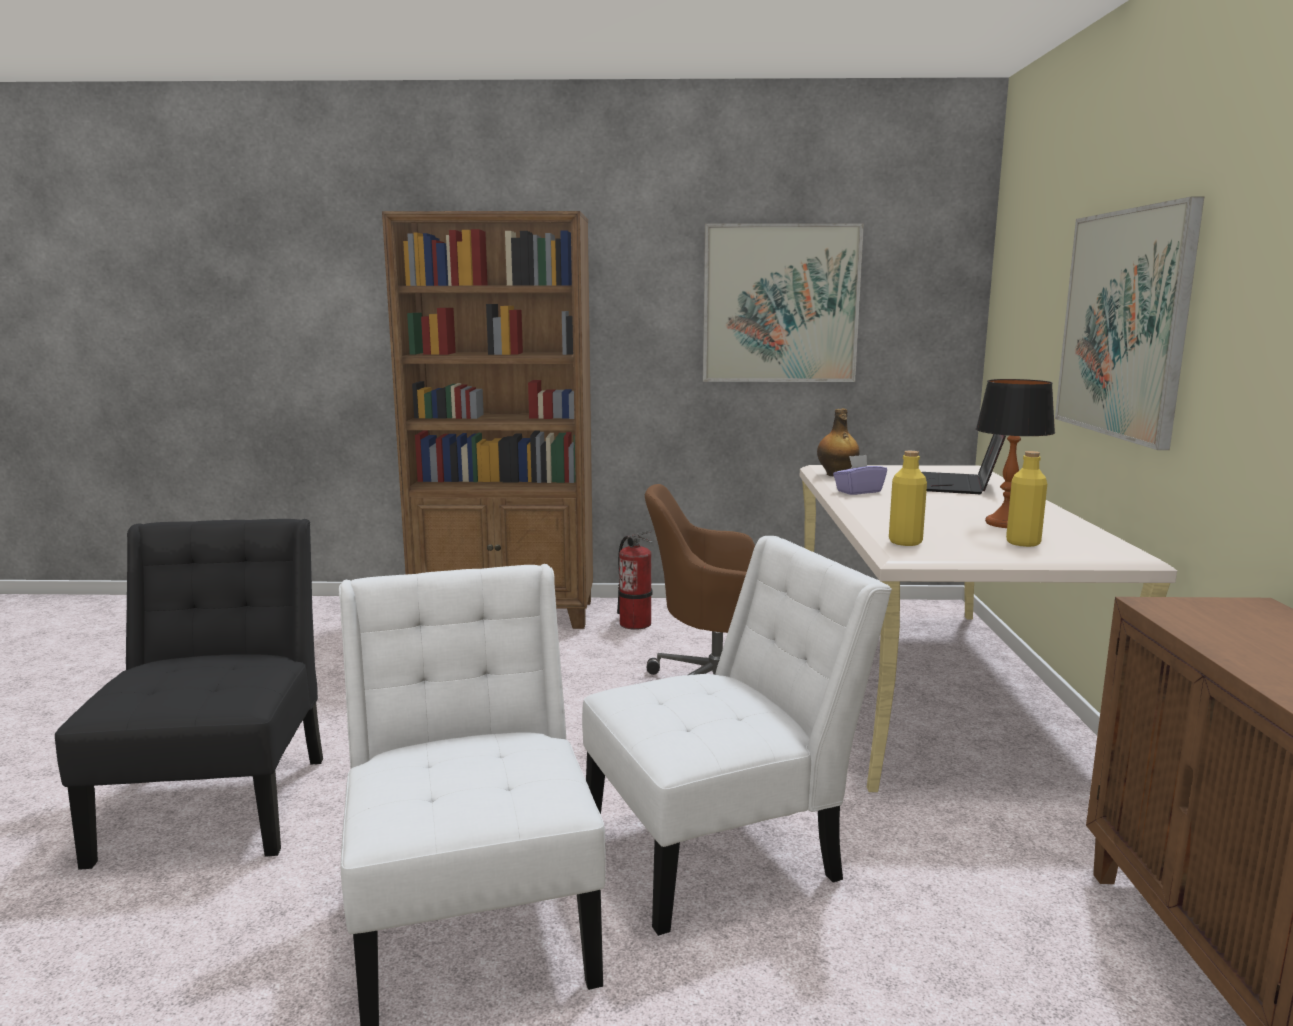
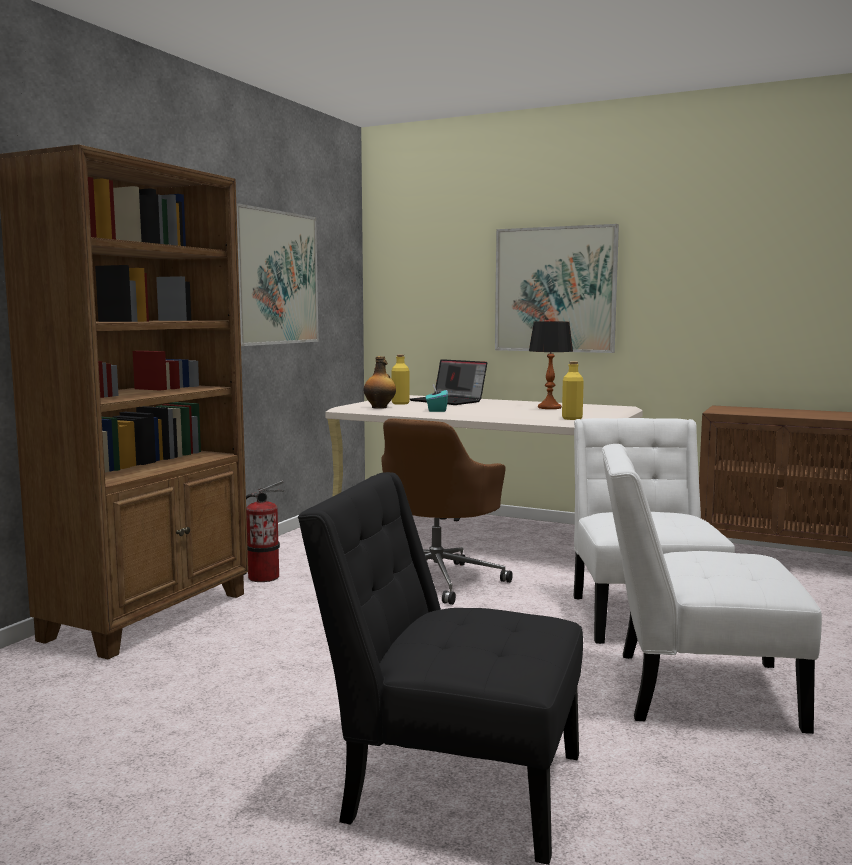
camera: 65 degrees left, 5 degrees down
purple tissue box [833,455,887,495] -> turquoise tissue box [426,385,448,412]
yellow bottle [1006,451,1047,547] -> yellow bottle moved to [392,354,409,405]

